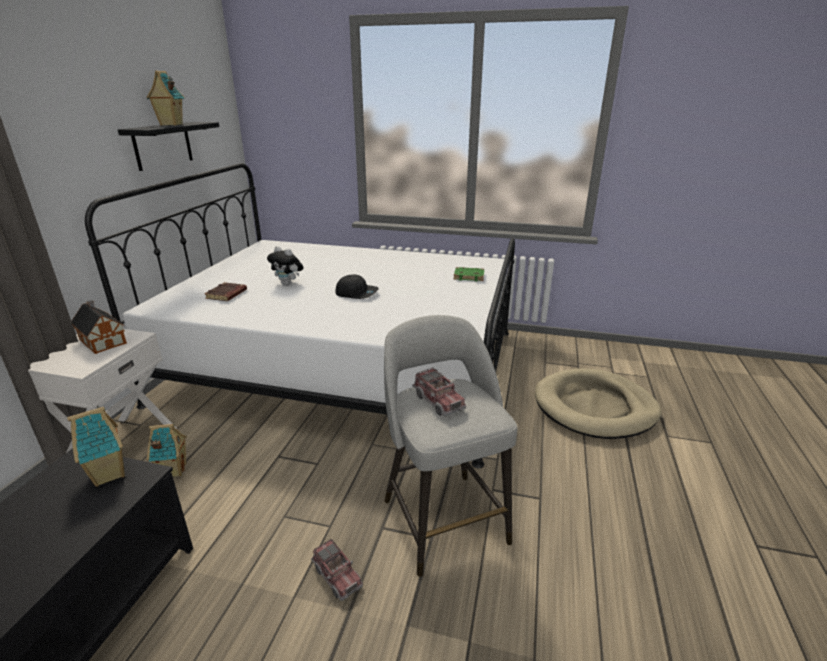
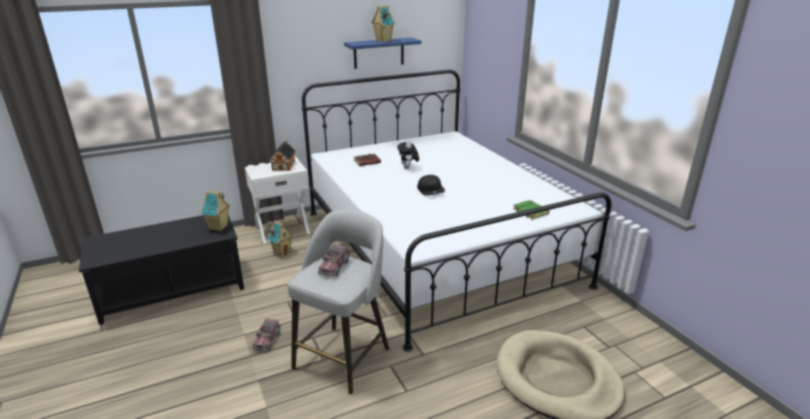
camera: 50 degrees right, 0 degrees up
black shelf [118,122,219,171] -> blue shelf [344,38,421,69]

